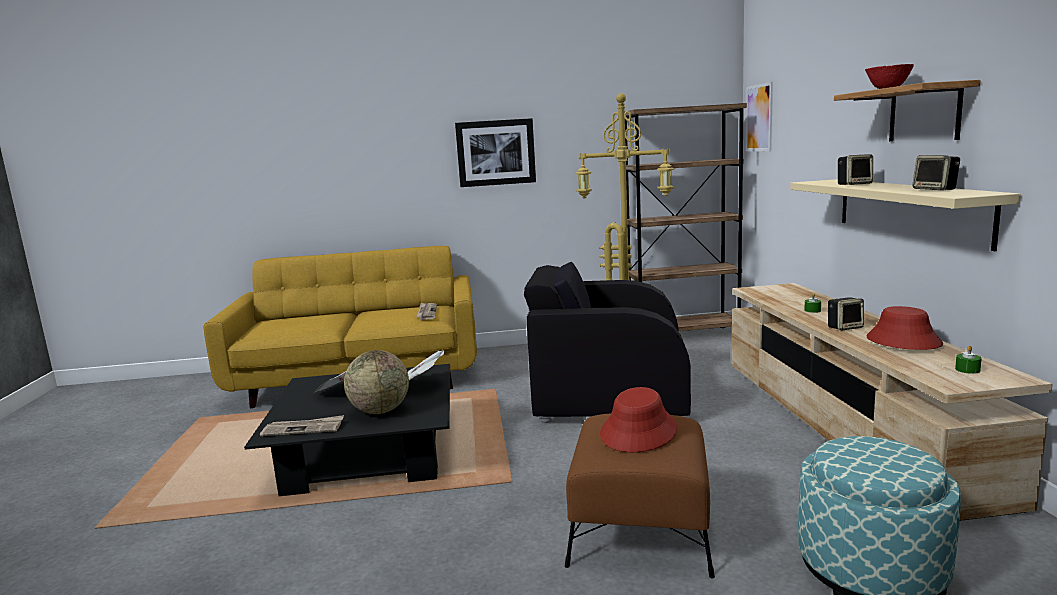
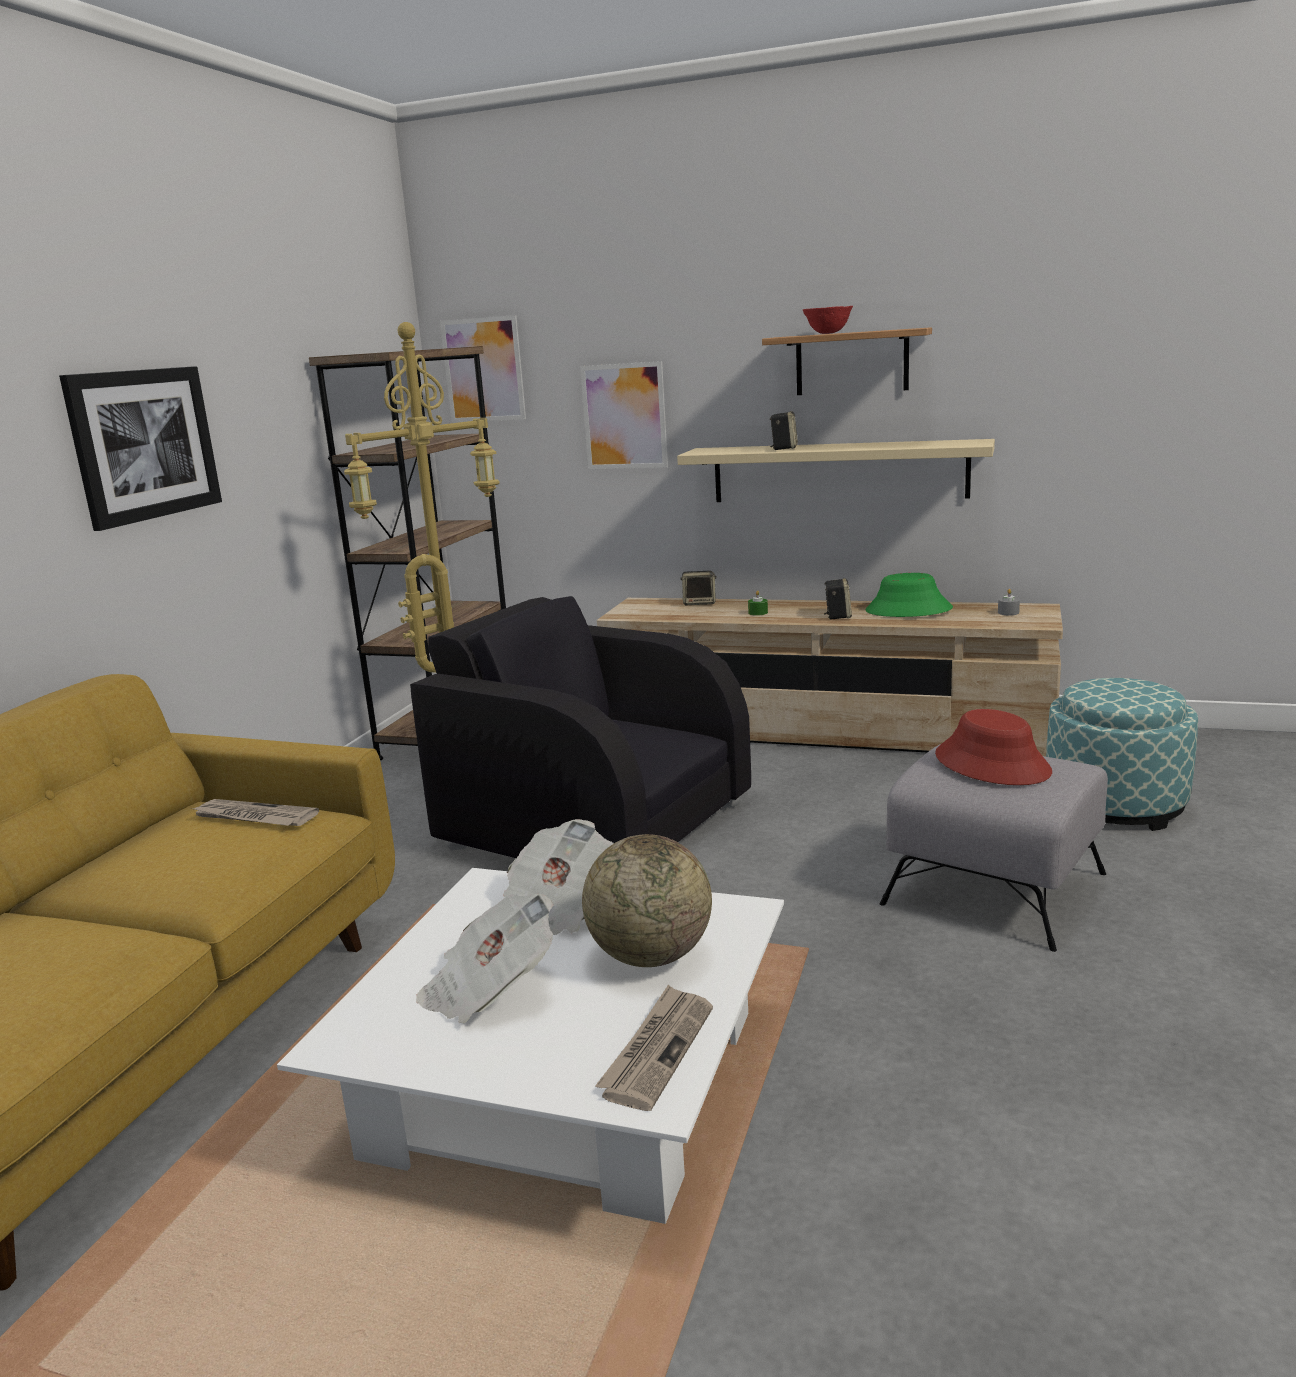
camera: 65 degrees left, 5 degrees up
black coffee table [244,364,450,496] -> white coffee table [277,868,784,1224]
black armchair [524,262,691,423] -> black armchair turned 90 degrees clockwise [410,596,751,858]
brown ottoman [565,413,715,579] -> grey ottoman [880,744,1108,952]
red hat [866,306,943,350] -> green hat [865,573,953,617]
speaker [912,155,960,190] -> speaker moved to [680,571,717,605]
green candle [955,346,982,374] -> grey candle [998,589,1020,615]
none -> picture [580,361,668,469]

